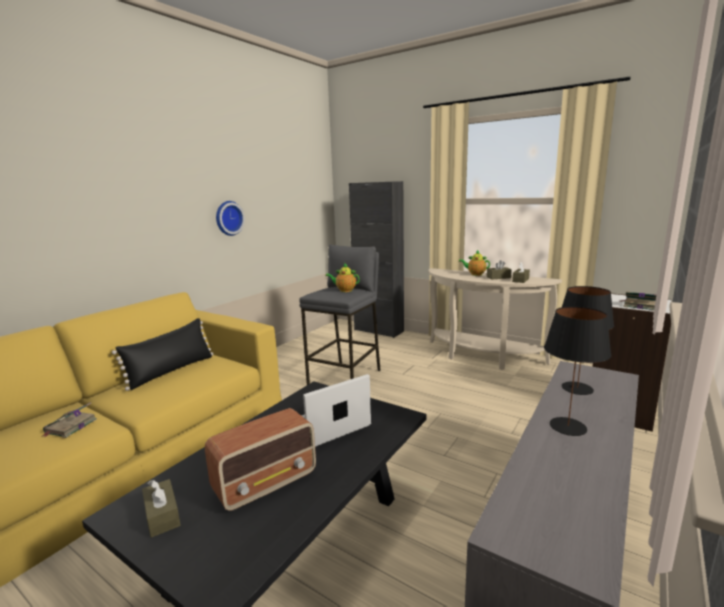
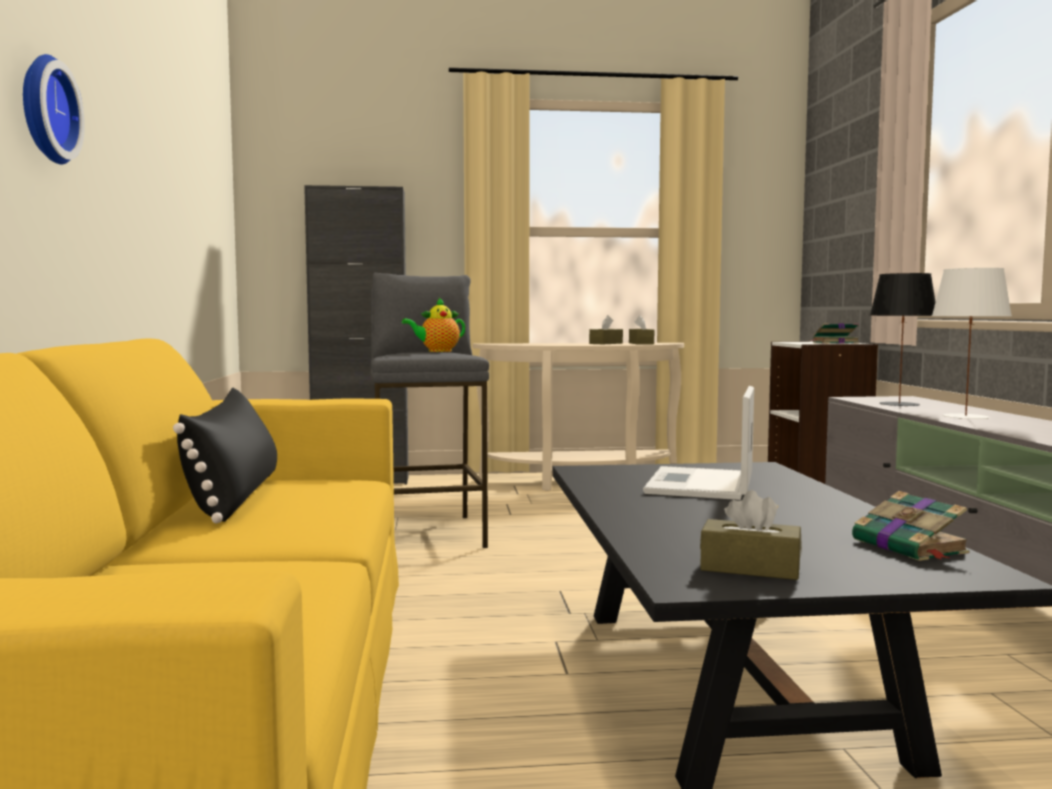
camera: 40 degrees left, 10 degrees down
book [41,402,97,438] -> book moved to [852,491,969,561]
radio [205,408,316,511] -> none
wall clock [216,201,245,236] -> wall clock moved to [23,54,85,164]
teapot [459,250,490,276] -> none
black table lamp [544,306,611,436] -> white table lamp [932,268,1012,419]

